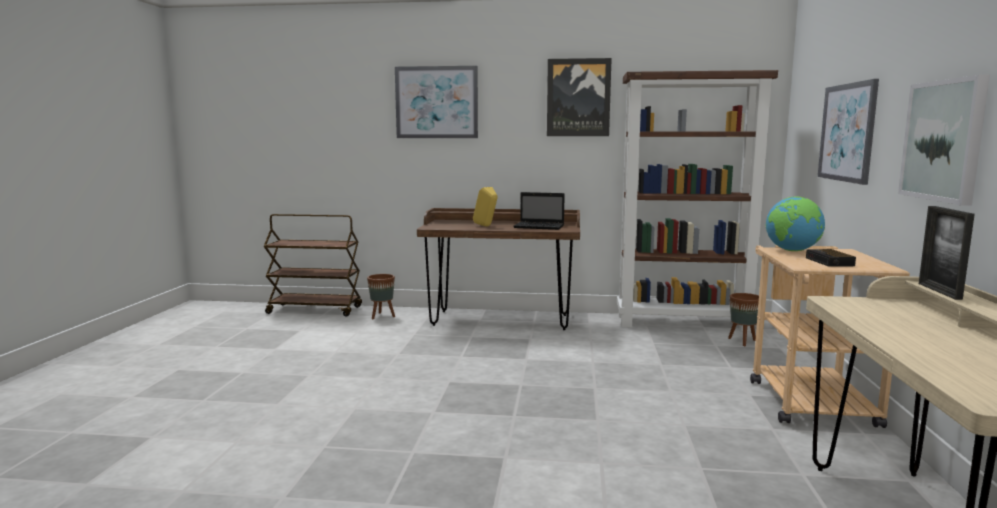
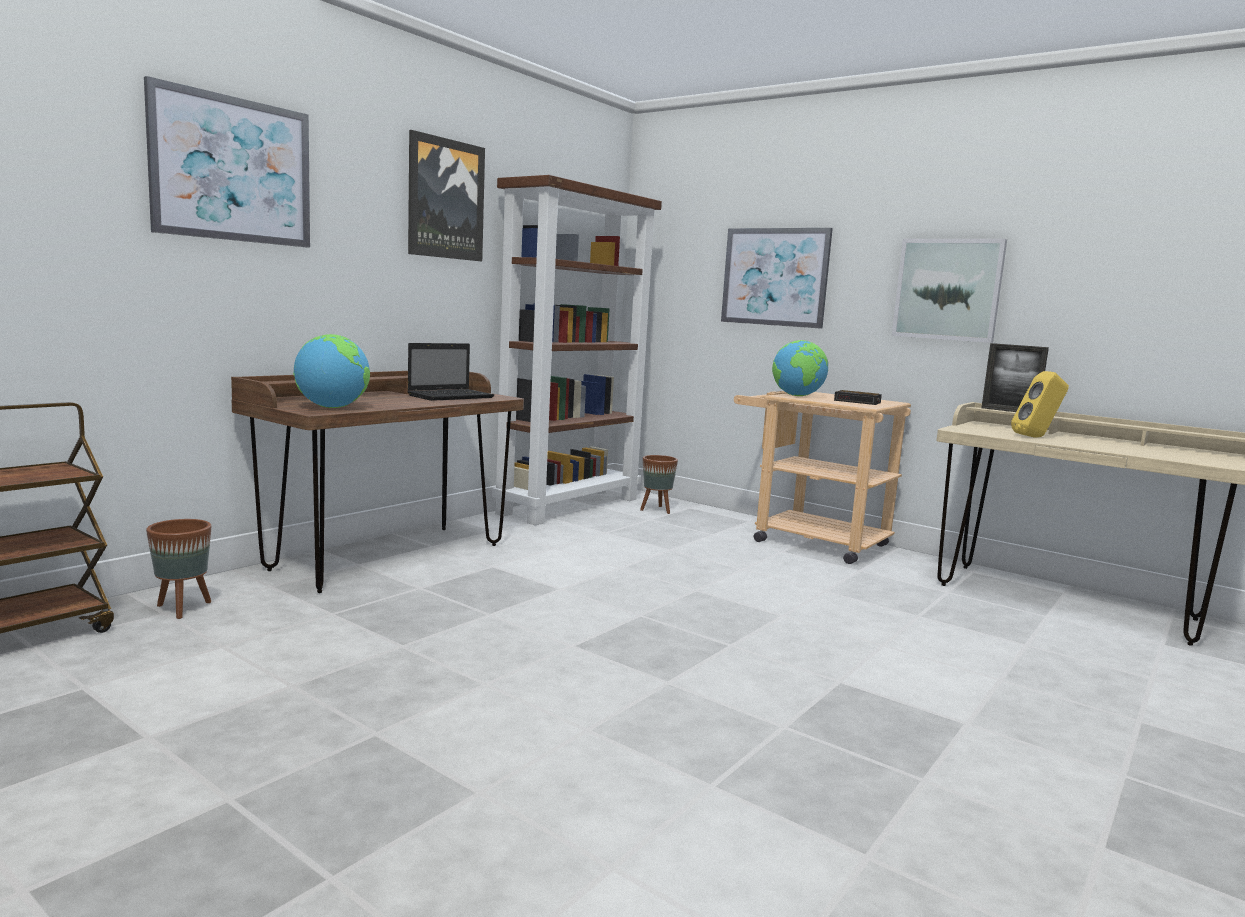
camera: 60 degrees left, 0 degrees up
yellow speaker [473,187,498,227] -> yellow speaker moved to [1011,371,1069,438]
none -> globe [293,334,370,408]

